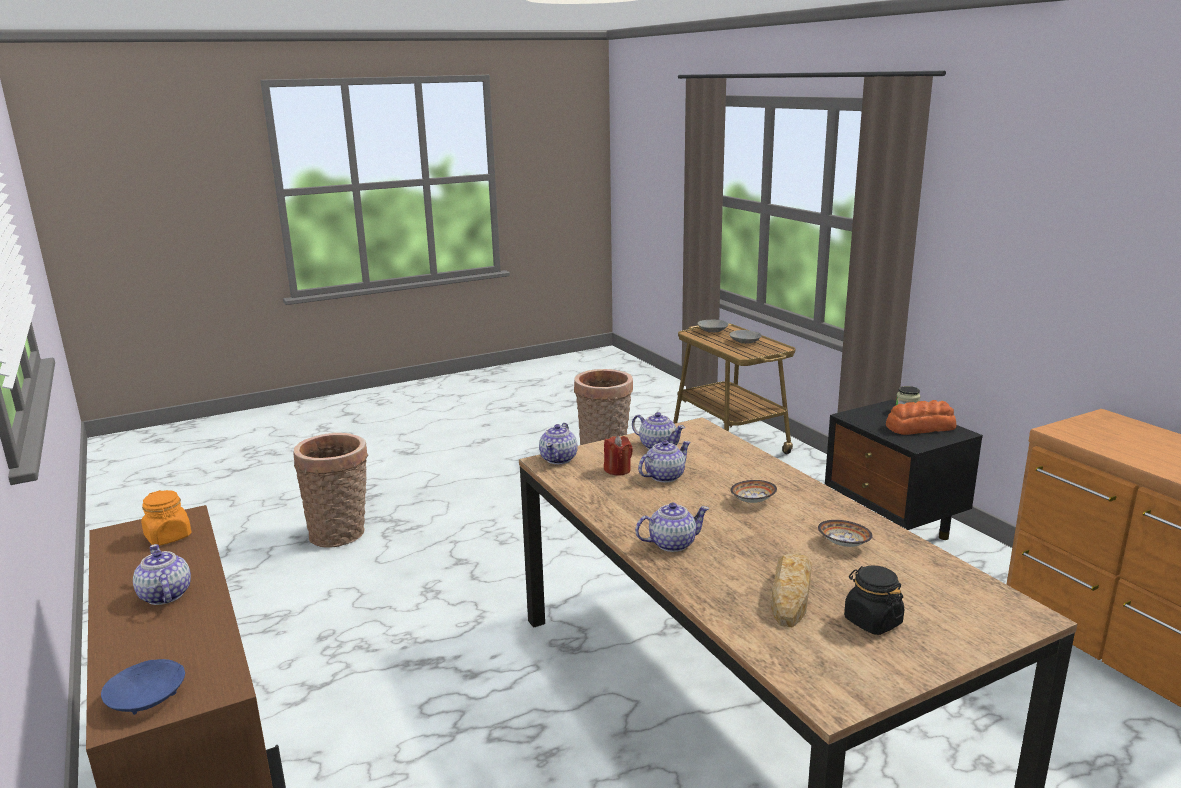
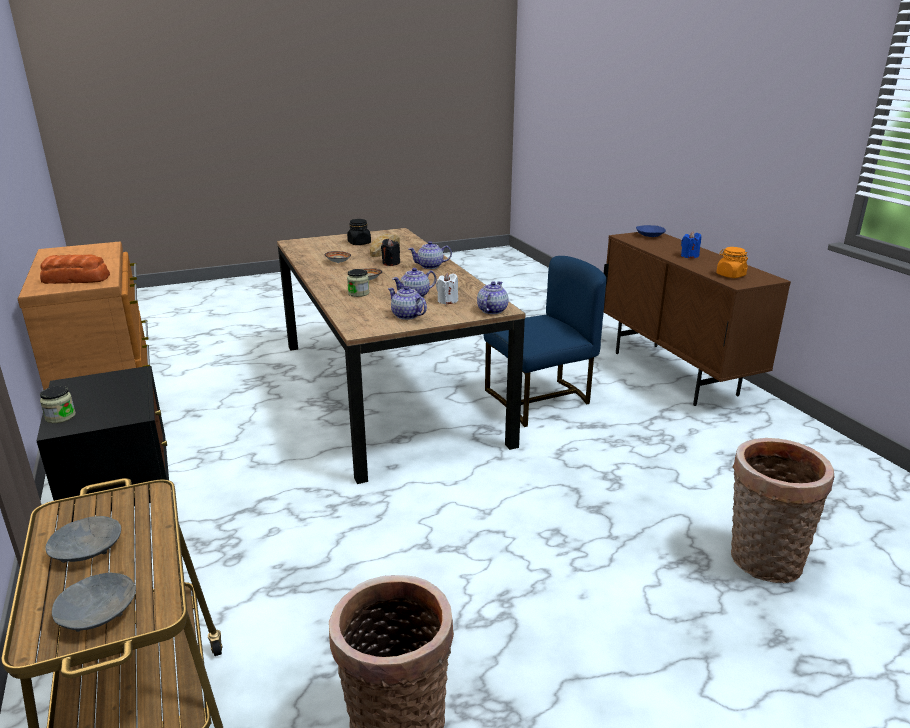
camera: 175 degrees left, 5 degrees up
teapot [133,544,191,605] -> blue candle [681,232,701,258]
red candle [604,435,633,475] -> white candle [436,273,458,304]
bread [886,400,956,435] -> bread moved to [40,255,110,284]
none -> jar [347,269,369,297]
none -> black candle [381,239,400,266]
none -> blue chair [483,256,606,427]

